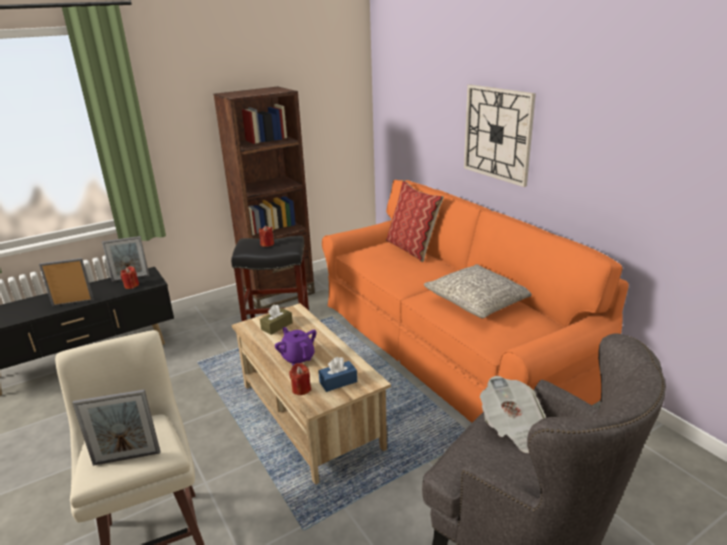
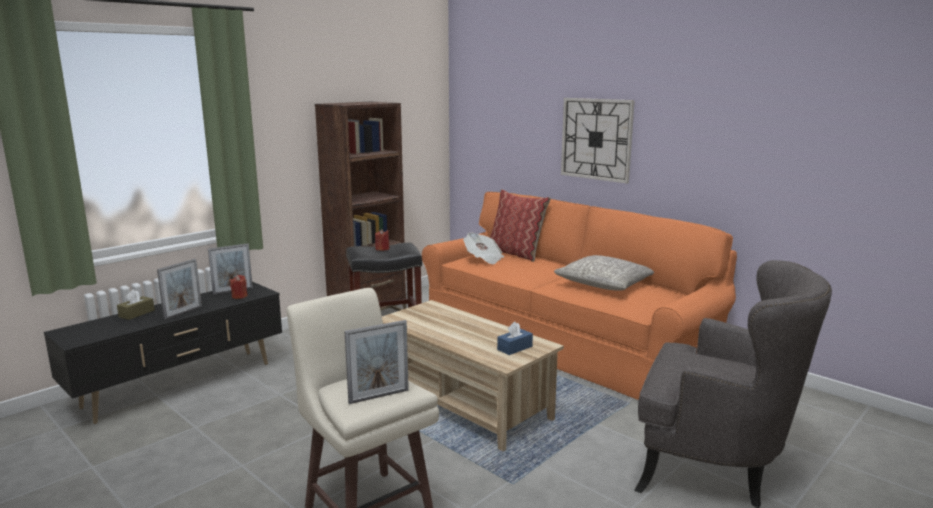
camera: 15 degrees left, 10 degrees down
picture frame [39,258,94,307] -> picture frame turned 150 degrees clockwise [157,259,202,320]
brown tissue box [260,304,293,335] -> brown tissue box moved to [117,289,155,320]
purple teapot [275,327,316,366] -> none
red candle [289,363,311,395] -> none
newspaper [480,376,546,453] -> newspaper moved to [463,232,504,264]

